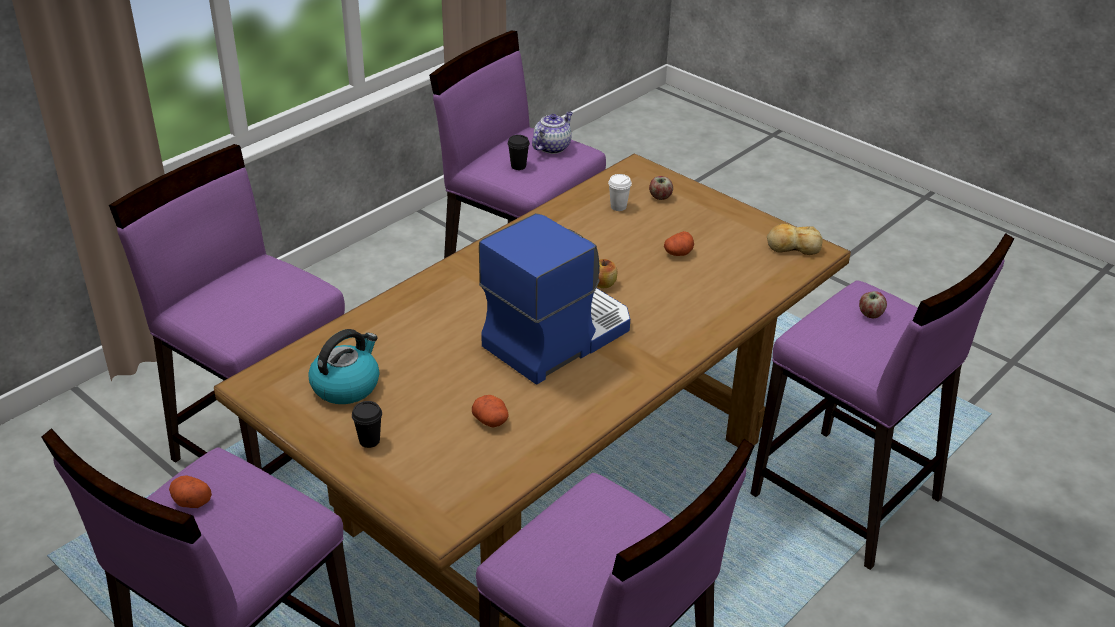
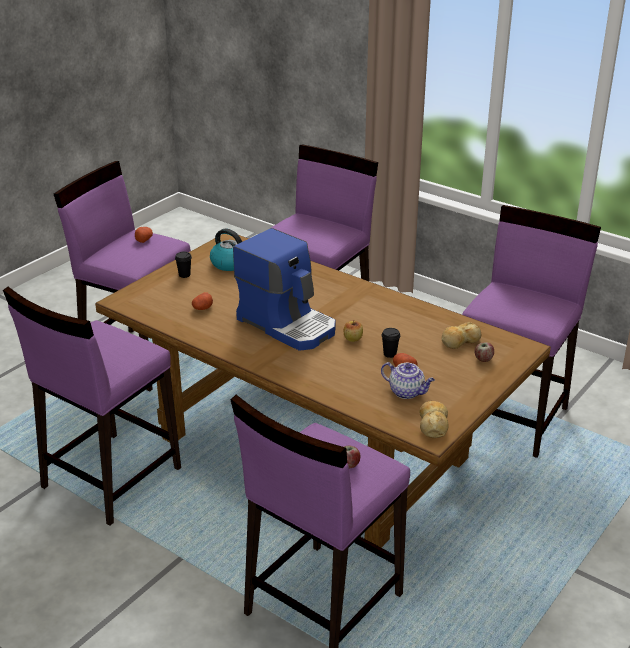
camera: 85 degrees right, 5 degrees down
black cup [508,135,530,170] -> black cup moved to [381,328,400,358]
teapot [532,111,572,154] -> teapot moved to [381,362,435,399]
white cup [608,174,632,211] -> bread [442,322,482,349]

